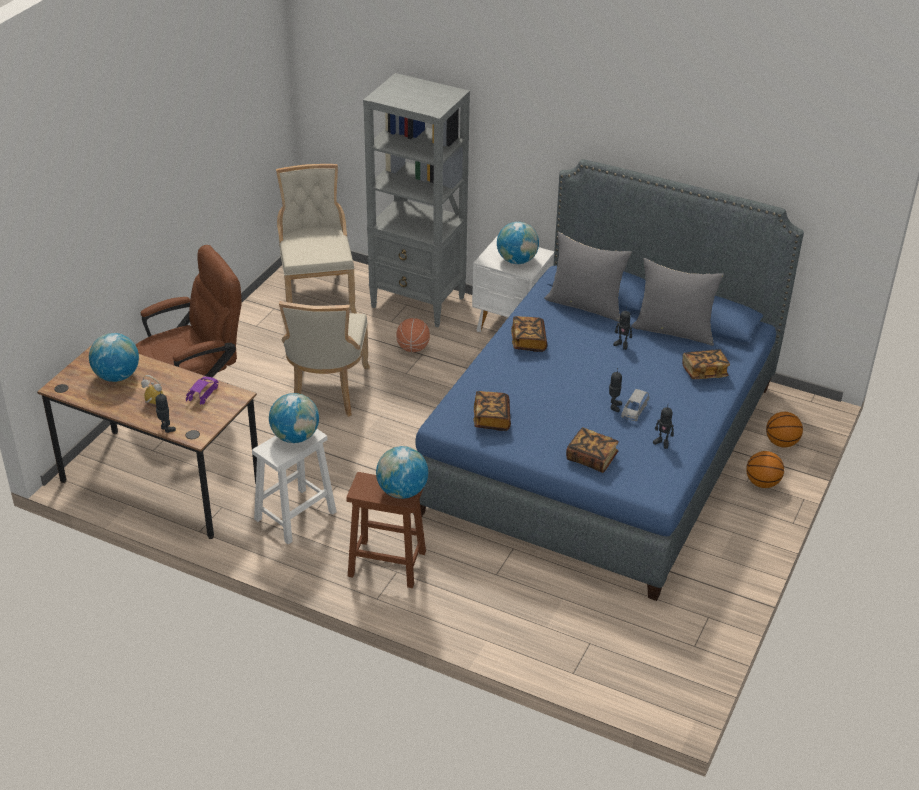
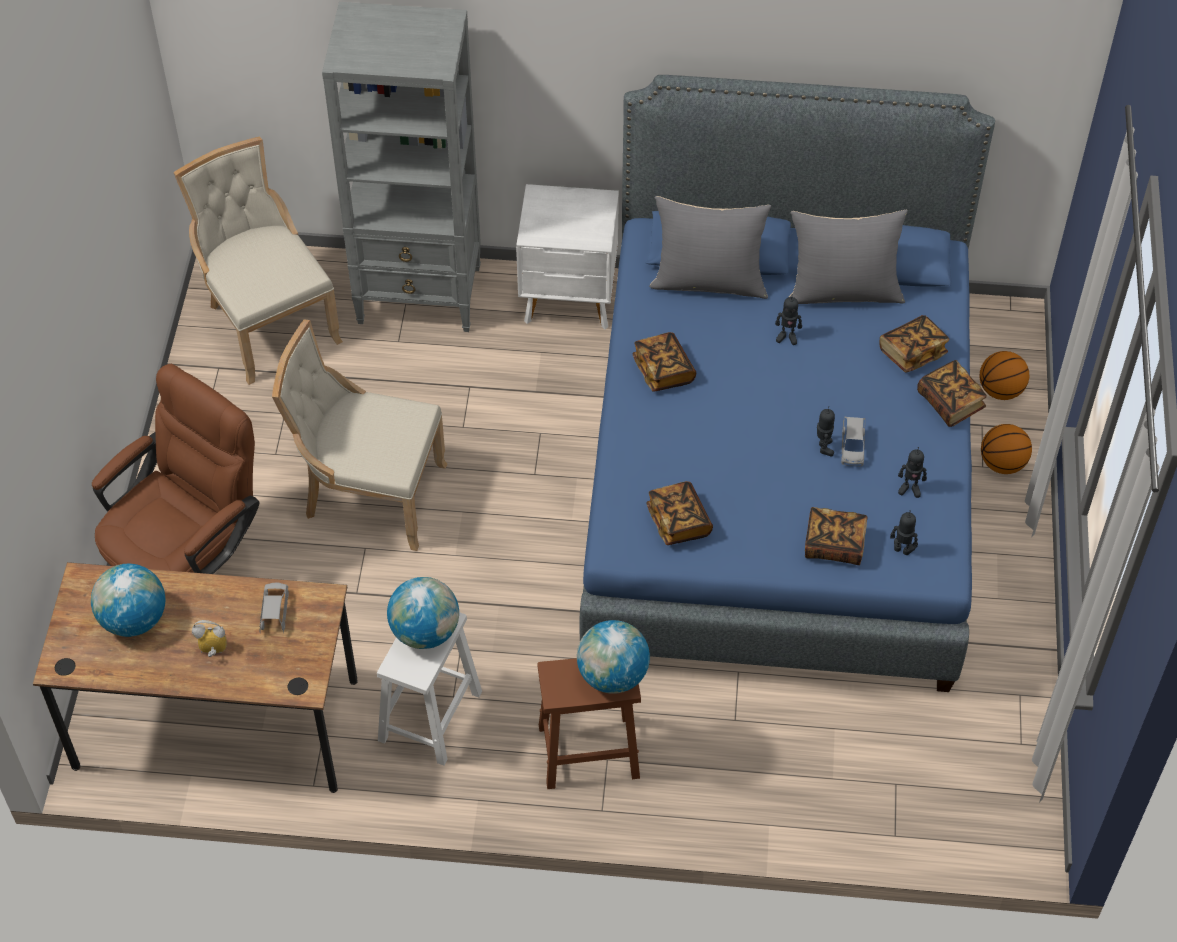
camera: 20 degrees left, 15 degrees up
toy robot [155,390,176,433] -> toy robot moved to [890,510,918,555]
purple toy car [186,377,219,405] -> grey toy car [260,583,289,634]
beige chair [279,301,370,417] -> beige chair turned 120 degrees clockwise [272,320,447,551]
basketball [396,318,430,352] -> none
globe [497,222,539,264] -> none
none -> book [917,360,987,427]

